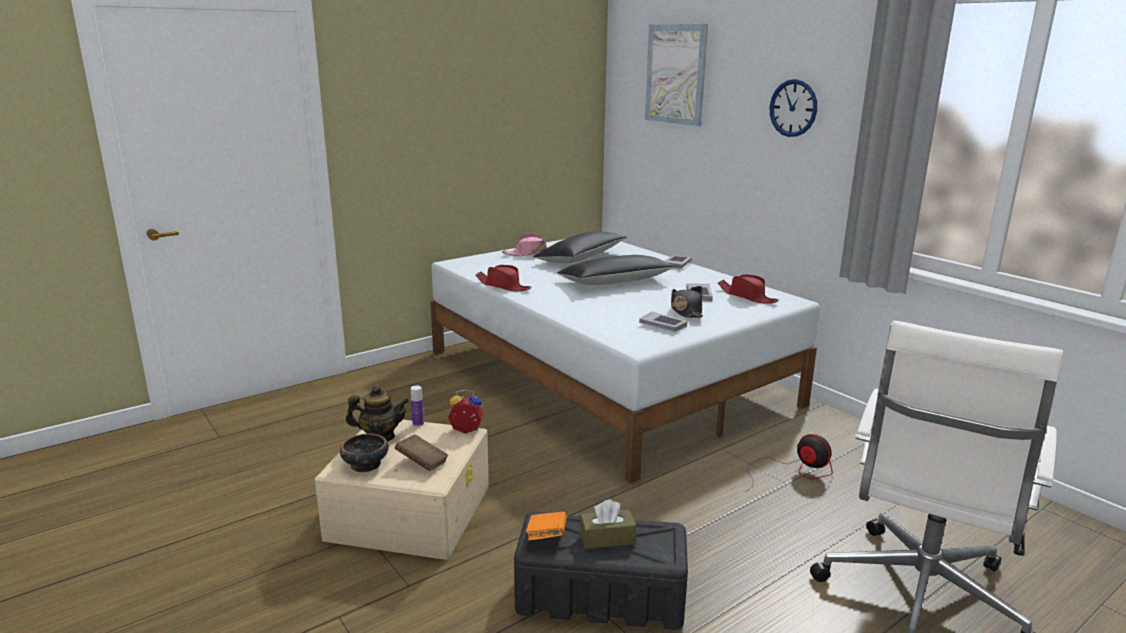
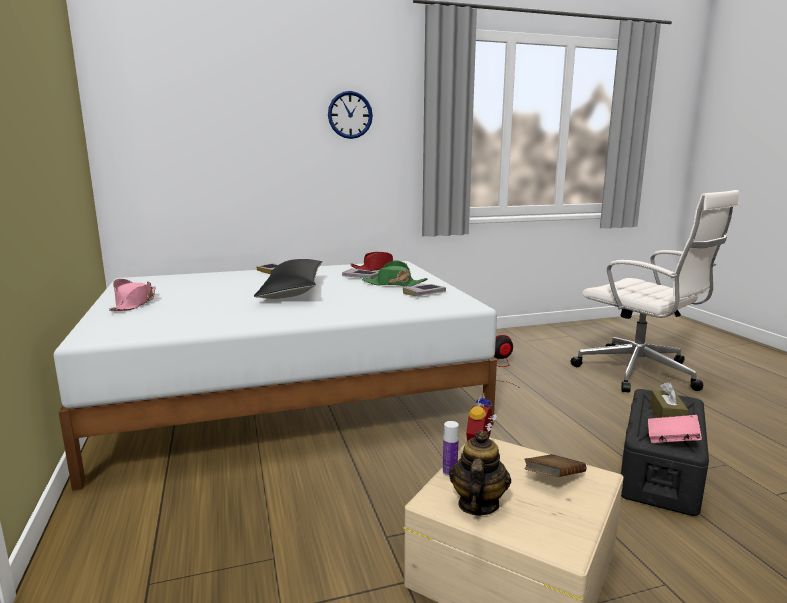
camera: 70 degrees left, 5 degrees down
bowl [340,433,389,472] -> none
red hat [475,265,532,291] -> none
orange book [526,512,567,541] -> pink book [648,415,702,443]
black pillow [533,231,627,263] -> none
picture [645,24,708,126] -> none
black hat [671,286,703,318] -> green hat [362,260,427,287]

